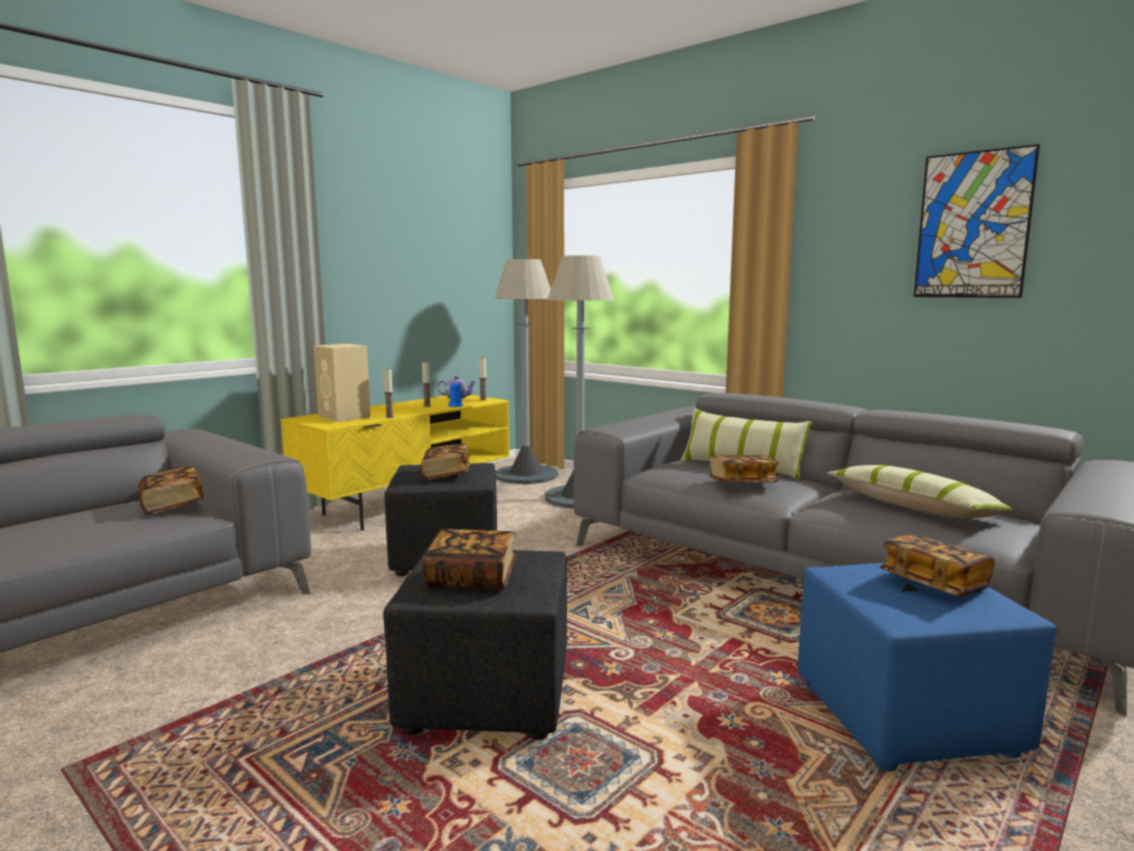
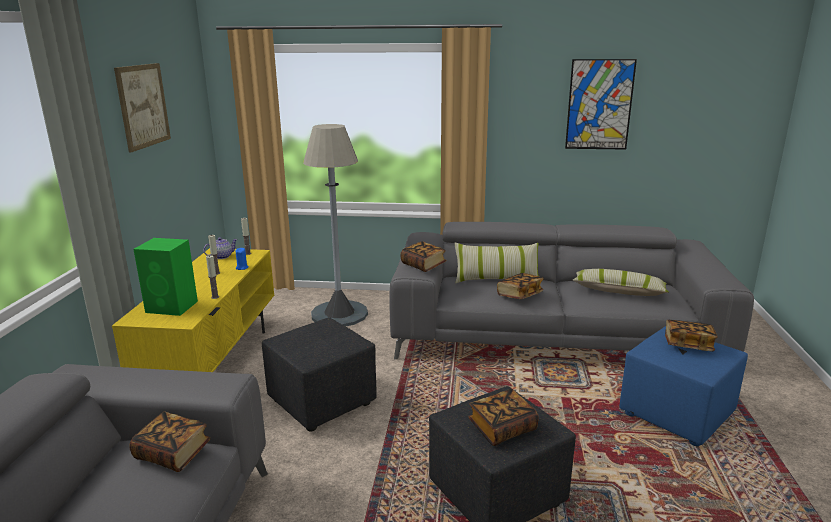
camera: 35 degrees left, 10 degrees up
beige speaker [314,344,371,422] -> green speaker [134,238,198,316]
book [420,444,470,480] -> book moved to [400,241,447,272]
grey floor lamp [495,259,558,484] -> none
none -> picture [114,63,171,152]

